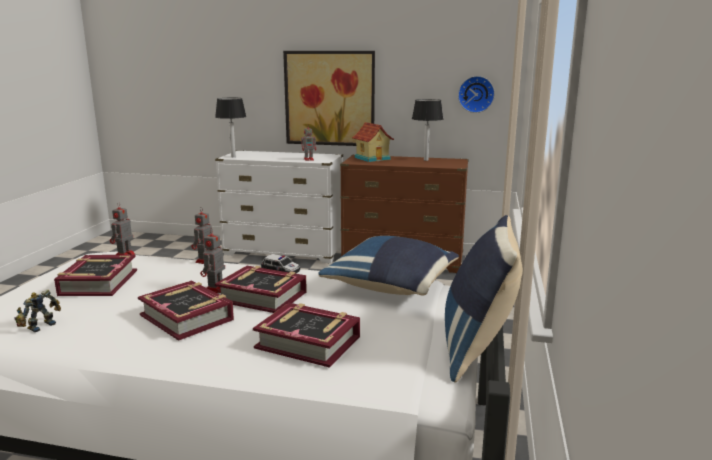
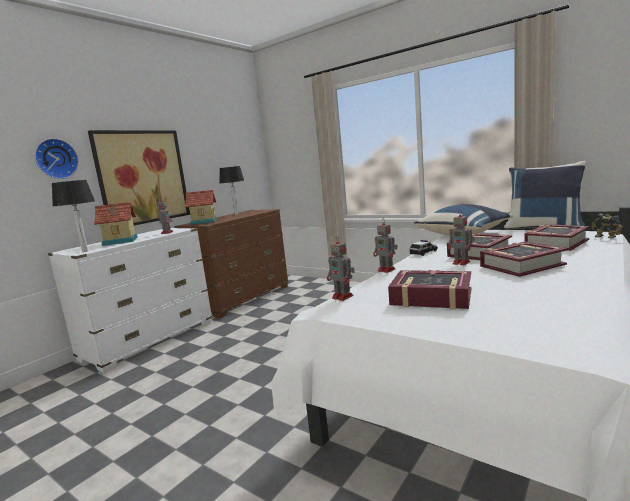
camera: 65 degrees left, 5 degrees down
toy robot [14,290,61,332] -> toy robot moved to [591,213,623,238]
wall clock [458,76,495,113] -> wall clock moved to [35,138,79,179]
none -> toy house [94,202,138,246]

